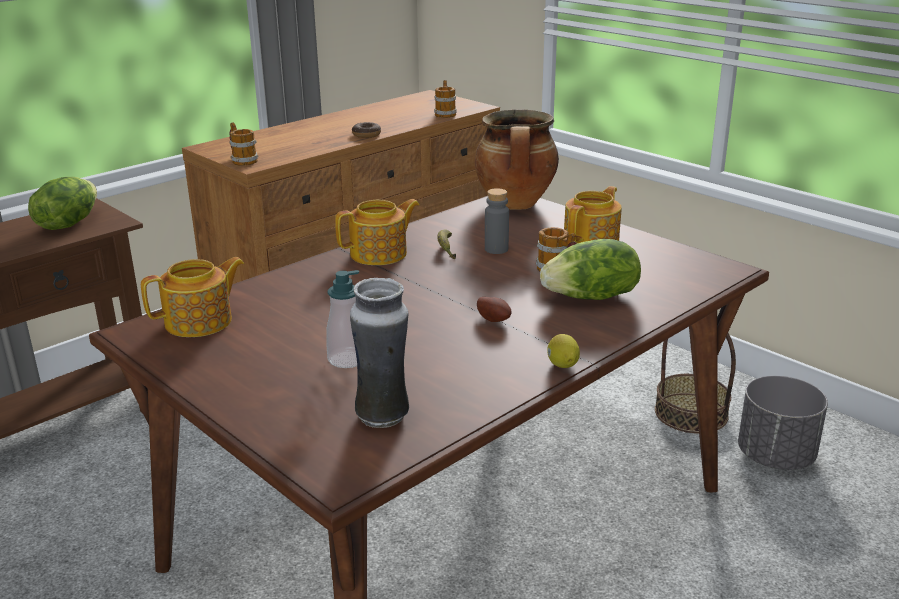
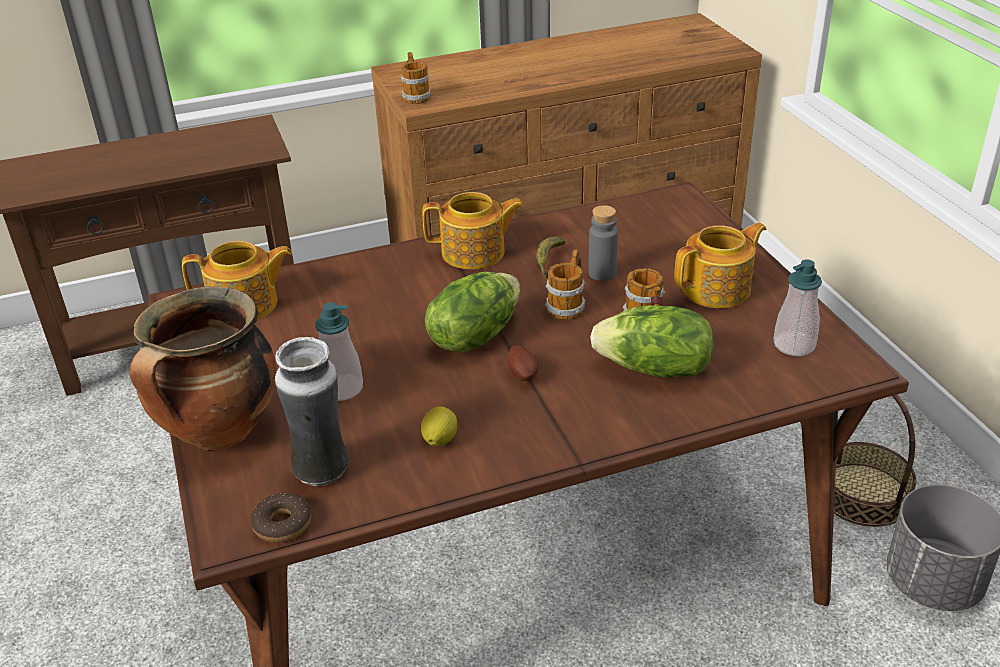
camera: 25 degrees right, 10 degrees up
lettuce [28,177,97,230] -> lettuce moved to [425,272,520,352]
donut [352,122,381,138] -> donut moved to [251,493,311,543]
mug [434,80,457,118] -> mug moved to [545,249,586,320]
cooking pot [475,109,559,210] -> cooking pot moved to [130,287,276,450]
lemon [547,334,580,368] -> lemon moved to [421,407,457,446]
none -> soap dispenser [773,259,822,356]

